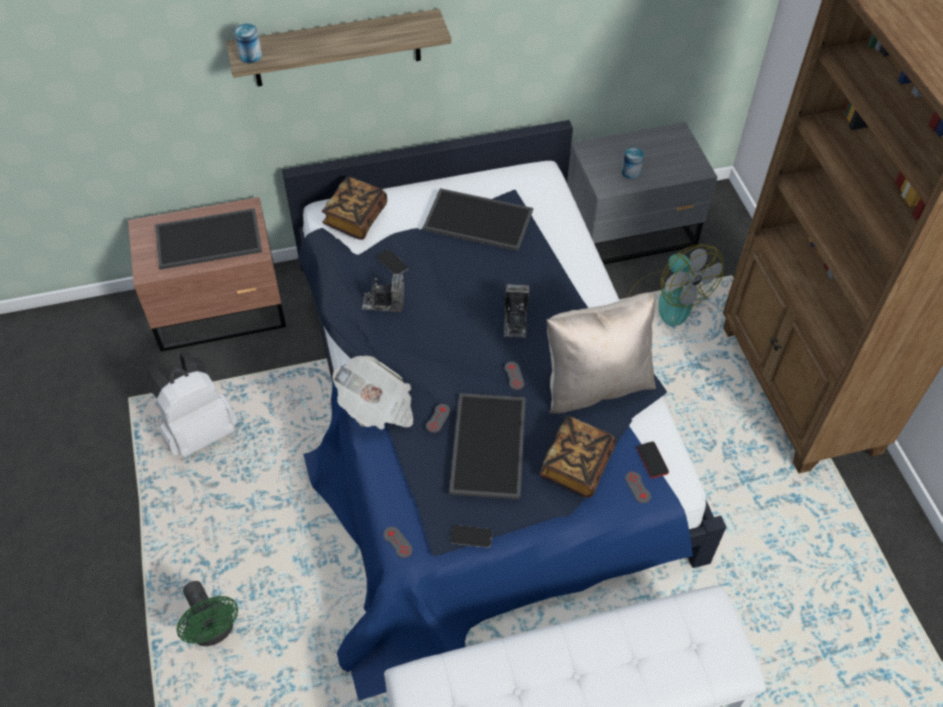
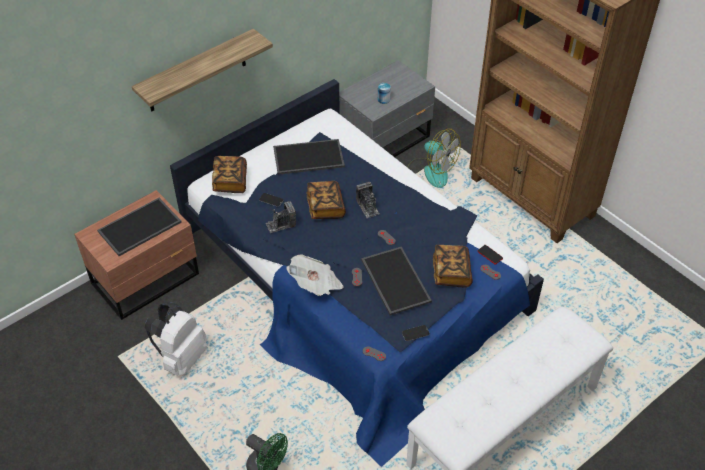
camera: 25 degrees left, 5 degrees down
can [234,23,262,63] -> none
beige pillow [547,292,656,414] -> none
none -> book [307,181,346,219]

